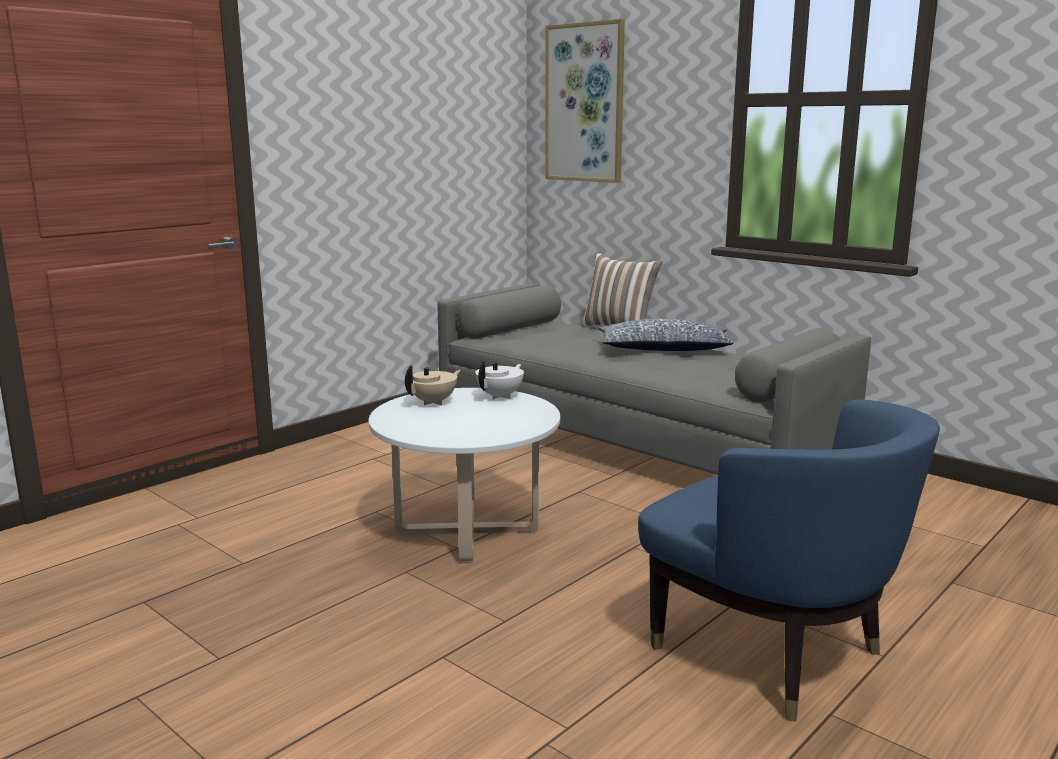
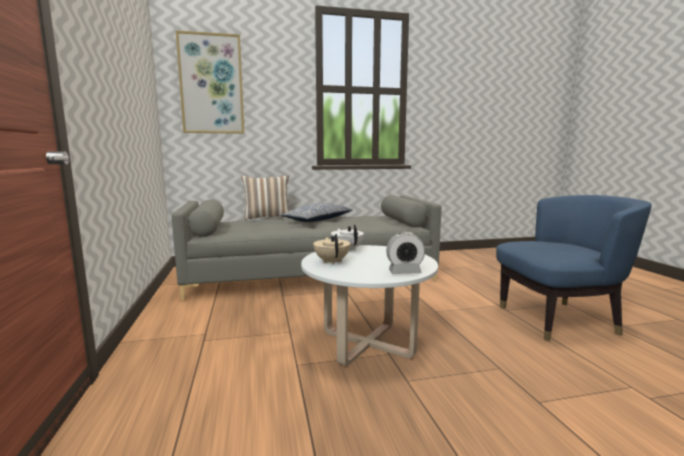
camera: 55 degrees left, 5 degrees down
none -> alarm clock [386,232,425,274]

